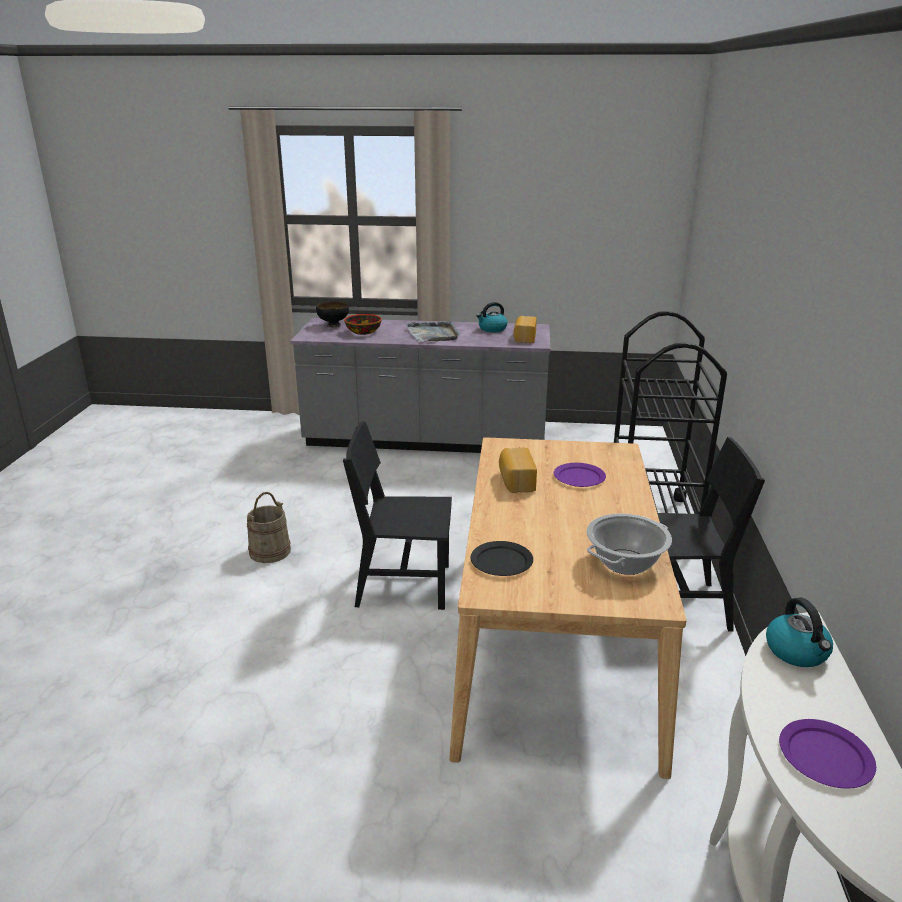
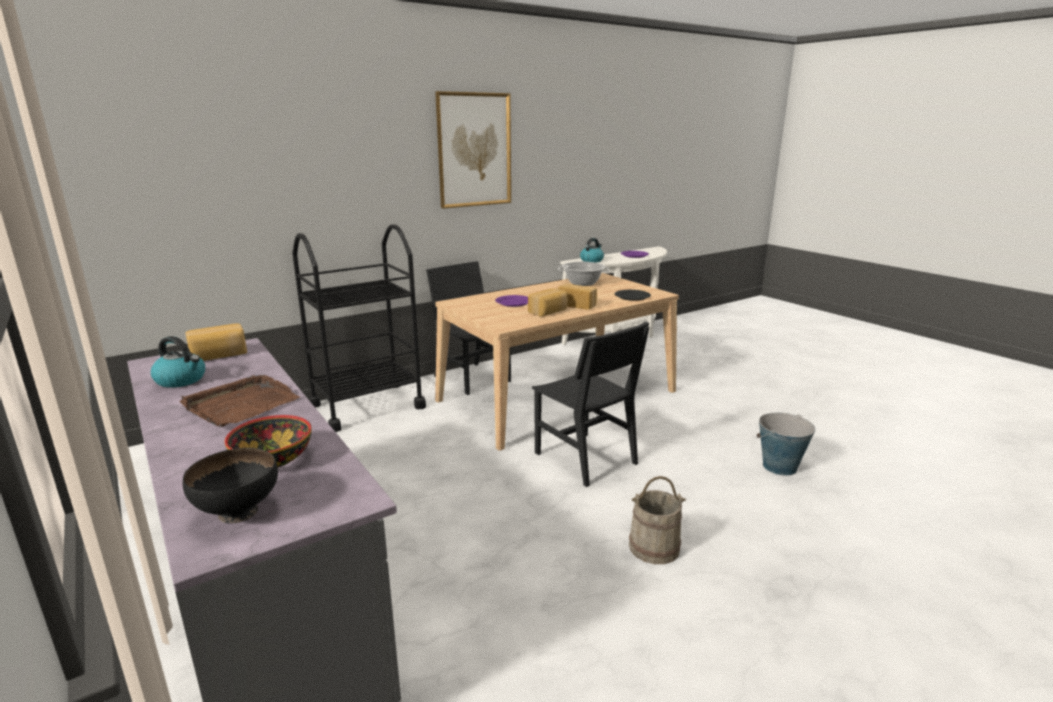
camera: 130 degrees left, 5 degrees down
grey tray [406,321,460,342] -> brown tray [179,375,300,427]
none -> picture [435,91,511,209]
none -> bread [557,284,597,309]
none -> bucket [757,413,815,476]

